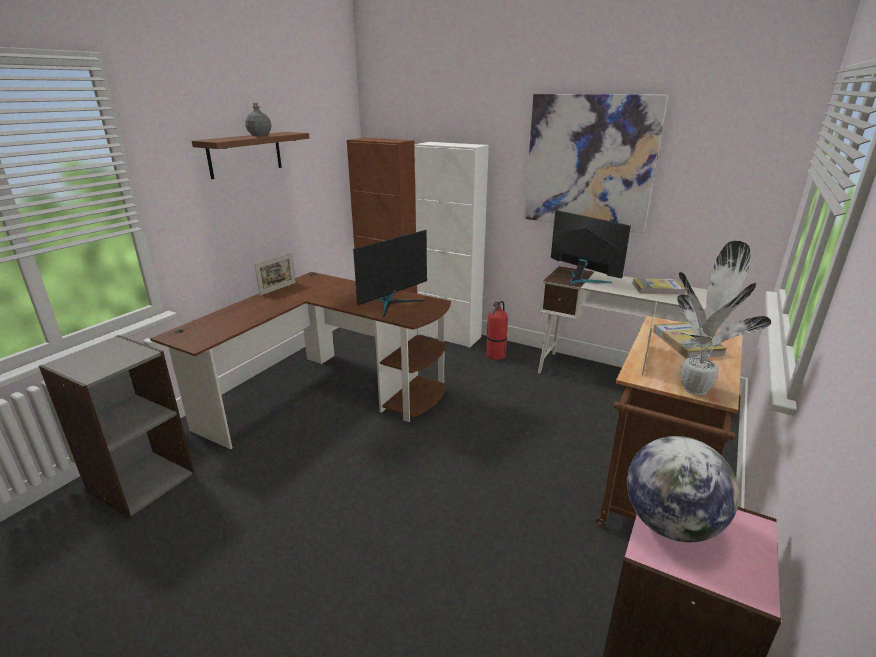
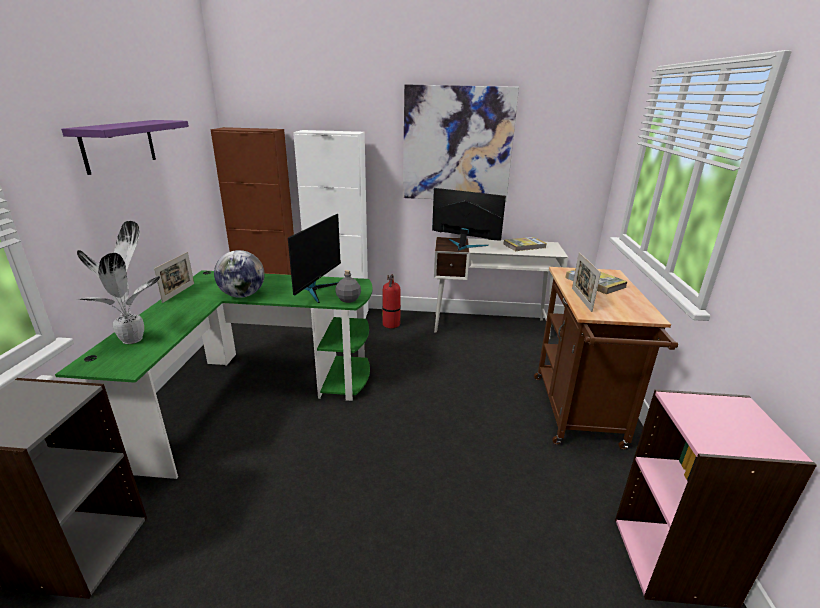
camera: 25 degrees left, 0 degrees up
brown desk [150,272,451,449] -> green desk [55,270,372,479]
brown shelf [192,132,309,179] -> purple shelf [61,120,189,175]
grey bottle [245,103,271,136] -> grey bottle moved to [335,270,361,303]
globe [627,436,739,542] -> globe moved to [214,250,264,298]
potted plant [677,241,771,395] -> potted plant moved to [77,221,160,344]

